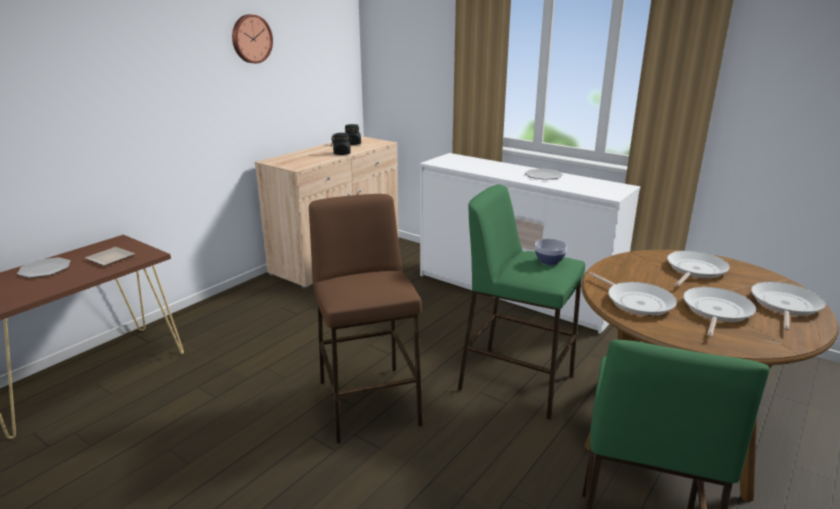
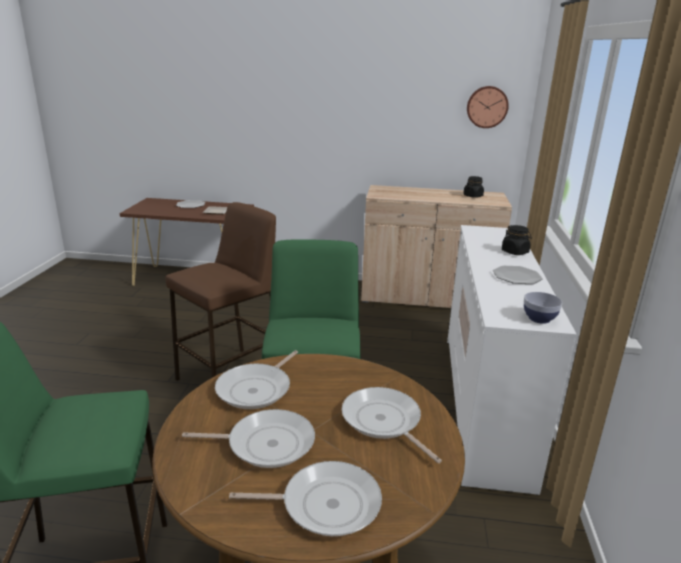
camera: 60 degrees right, 0 degrees up
wall clock [232,14,273,63] -> wall clock moved to [467,86,509,128]
black jar [331,133,353,155] -> black jar moved to [502,225,532,255]
bowl [535,239,567,265] -> bowl moved to [524,292,562,324]
frying pan [667,251,730,286] -> frying pan turned 135 degrees counterclockwise [342,387,442,463]

